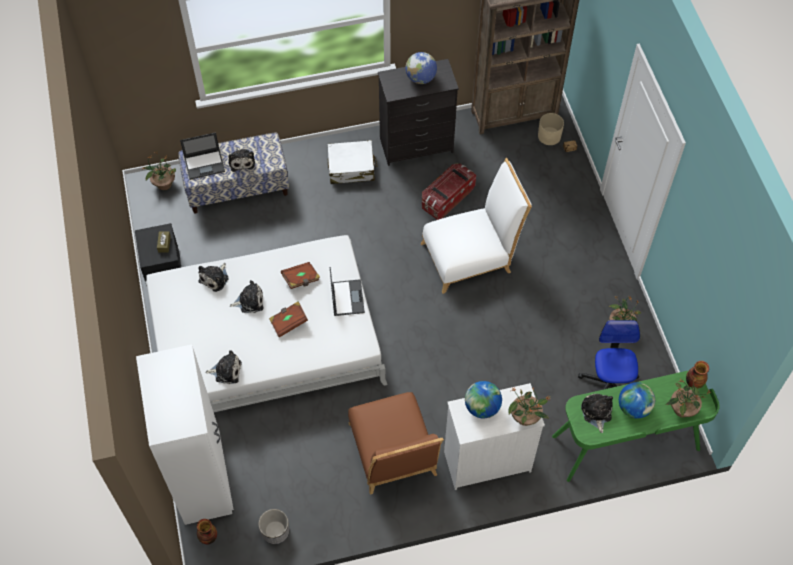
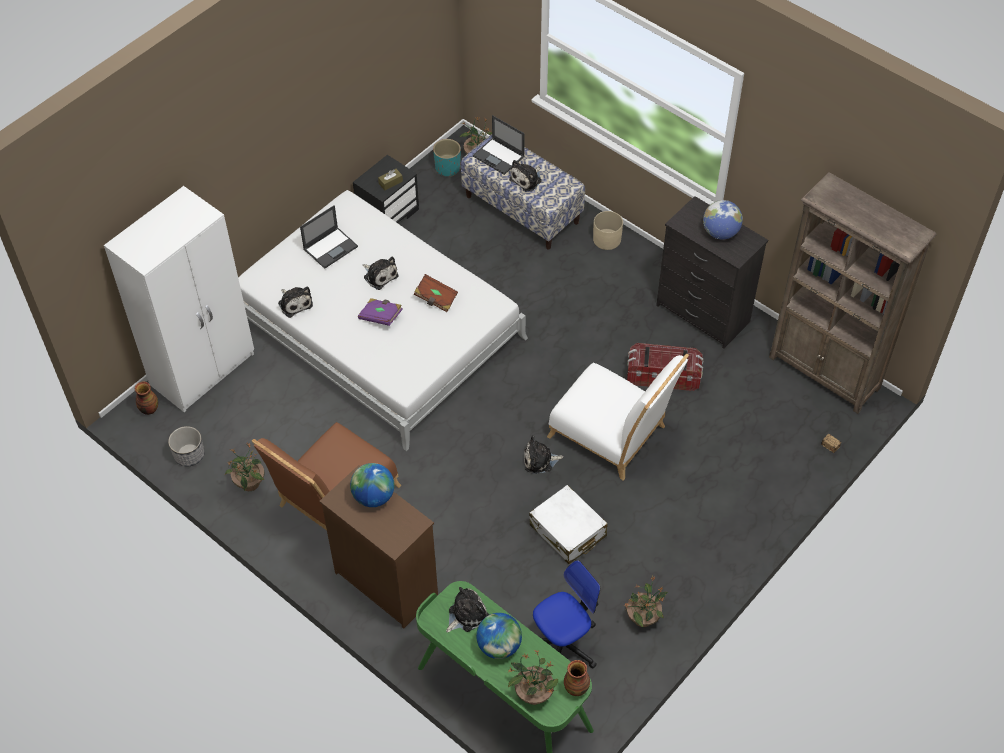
camera: 55 degrees right, 5 degrees down
plush toy [199,263,229,292] -> plush toy moved to [524,435,564,474]
brown book [269,301,308,337] -> purple book [358,298,403,326]
white suitcase [328,140,377,184] -> white suitcase moved to [529,485,608,564]
laptop [330,267,365,316] -> laptop moved to [300,205,358,269]
white dresser [444,383,545,490] -> brown dresser [319,465,438,629]
potted plant [508,387,550,426] -> potted plant moved to [225,443,264,491]
beige planter [538,113,564,145] -> beige planter moved to [593,211,623,250]
none -> turquoise planter [433,139,461,177]

